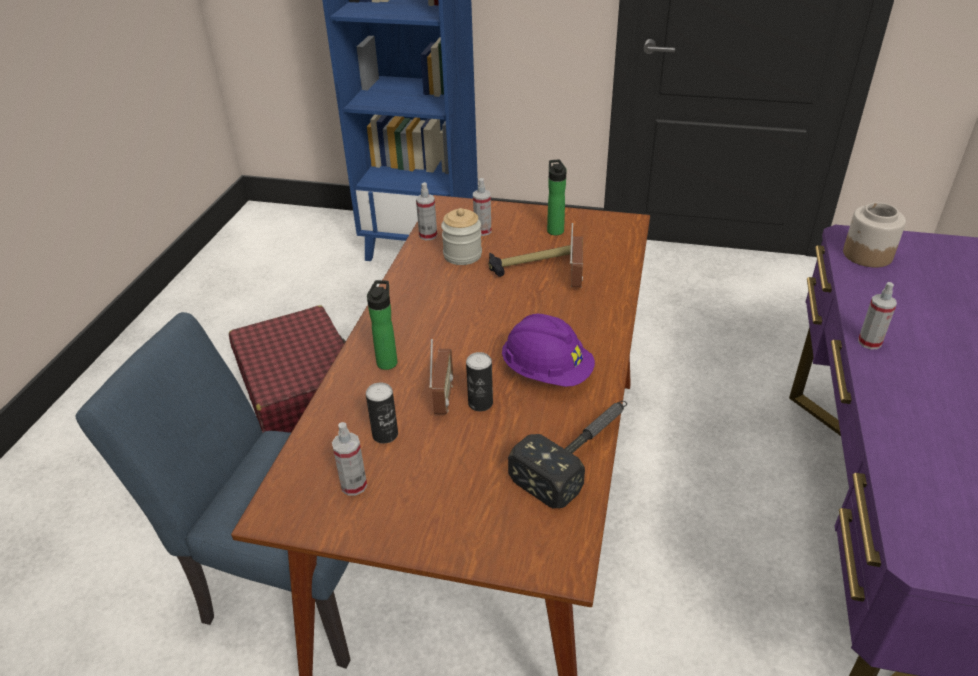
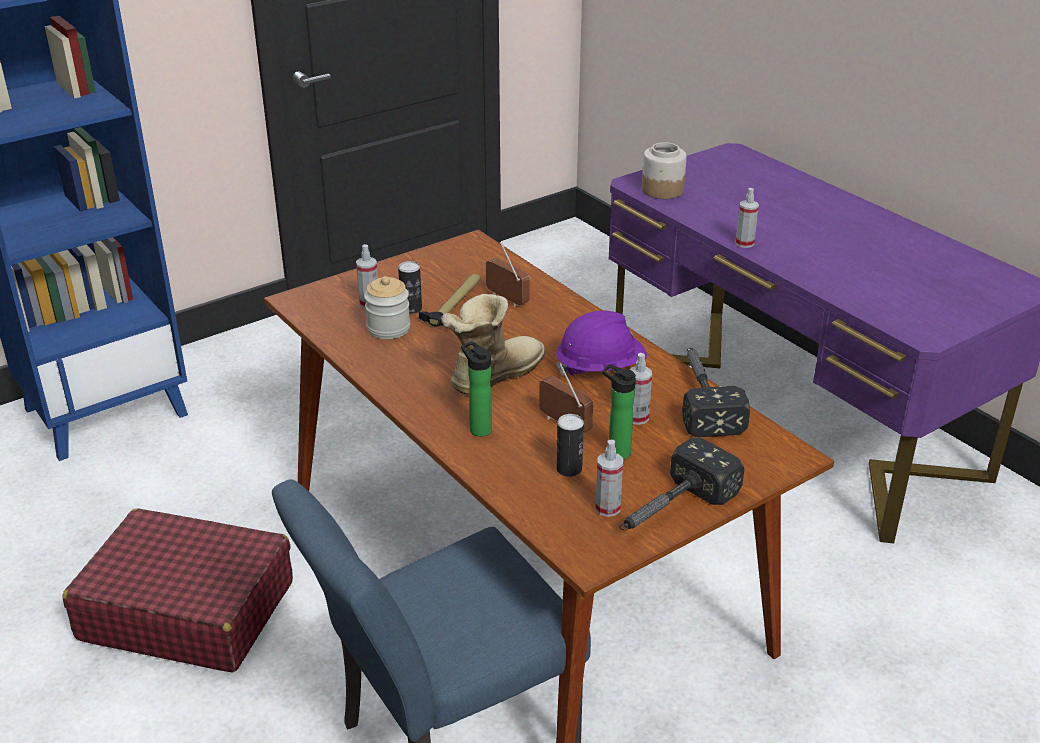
camera: 50 degrees left, 5 degrees down
spray bottle [416,182,437,240] -> spray bottle moved to [629,353,652,425]
can [466,352,493,411] -> can moved to [398,261,422,314]
bottle [547,159,567,235] -> bottle moved to [602,364,636,460]
none -> boot [441,294,545,395]
none -> hammer [619,438,744,530]

